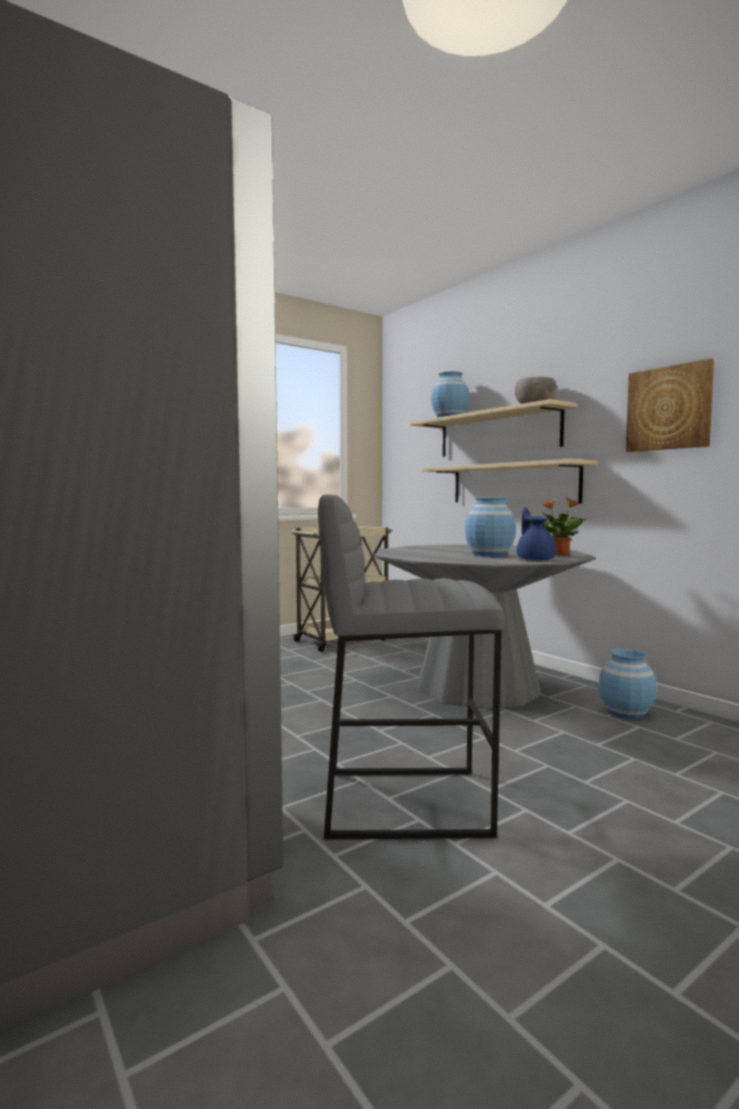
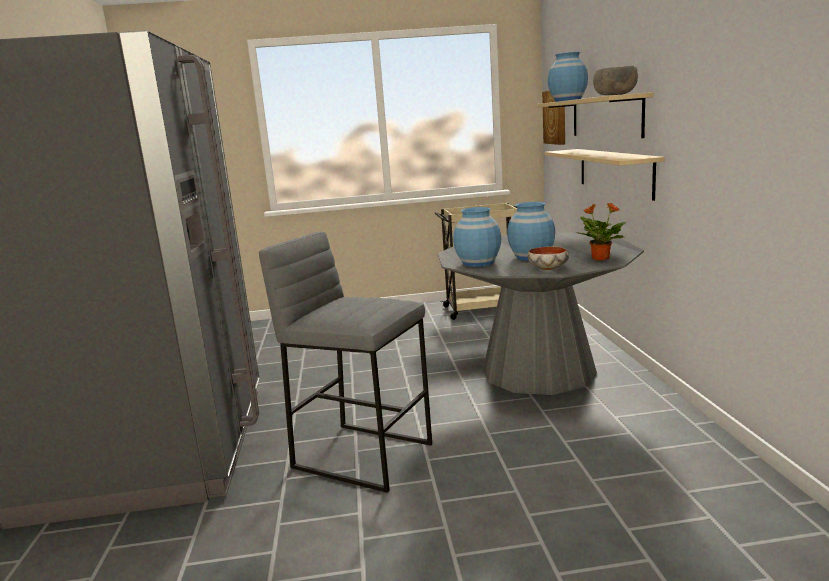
camera: 30 degrees right, 10 degrees up
blue teapot [517,507,557,561] -> bowl [528,246,569,270]
blue vase [598,649,657,719] -> blue vase moved to [453,207,501,267]
picture [626,358,714,452] -> picture moved to [542,91,565,145]

